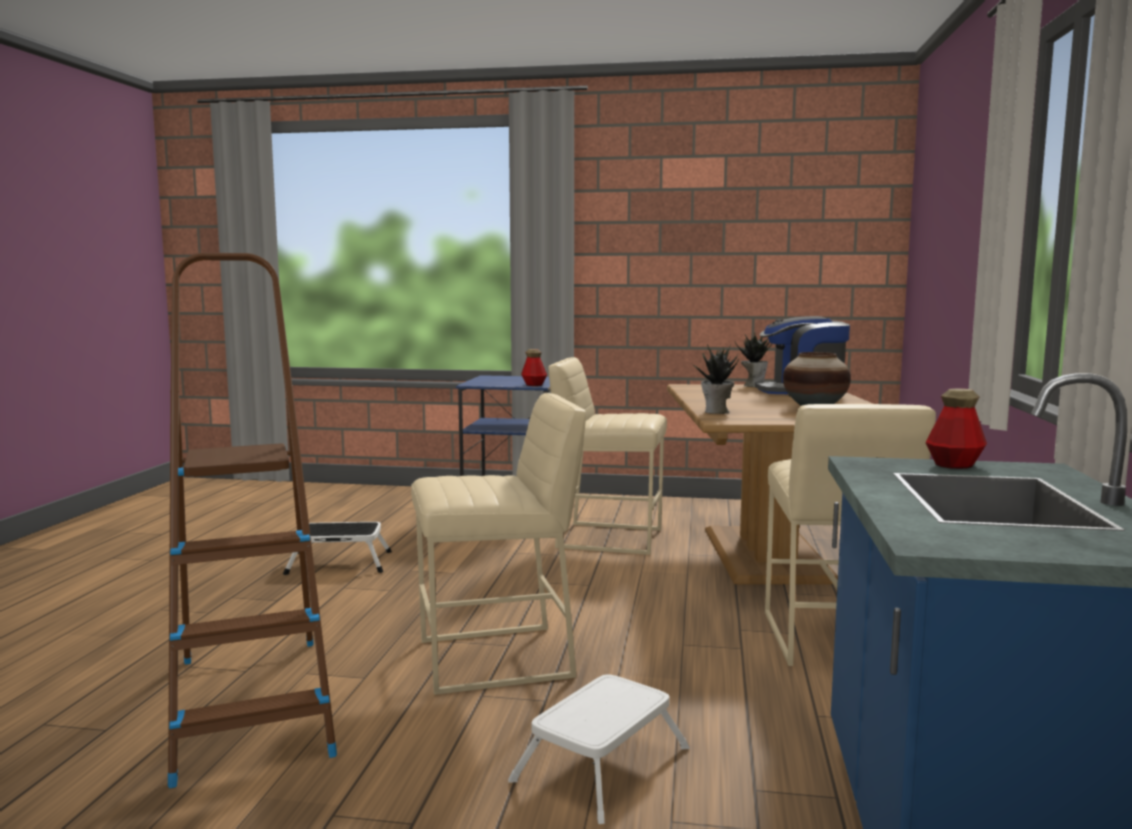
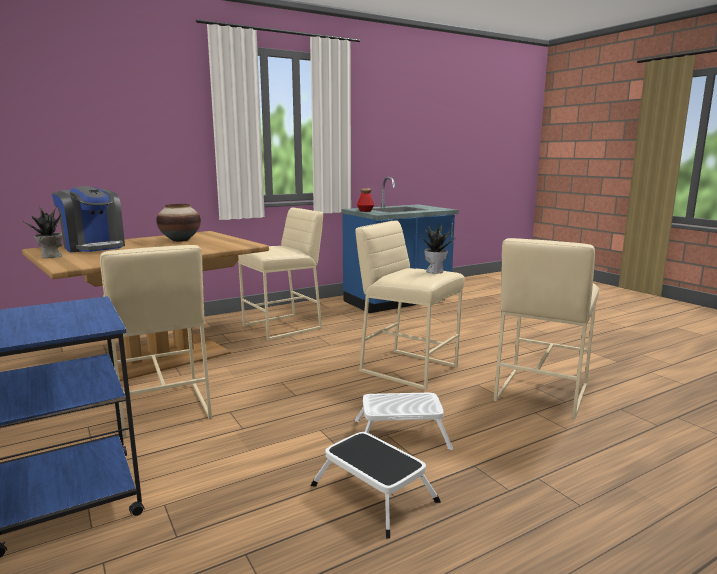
camera: 130 degrees left, 5 degrees up
brown step ladder [168,253,337,788] -> beige stool [494,238,599,419]
white step ladder [508,674,690,824] -> white step ladder moved to [355,393,453,450]
bottle [521,349,547,386] -> none
potted plant [691,344,739,414] -> potted plant moved to [420,223,453,274]

